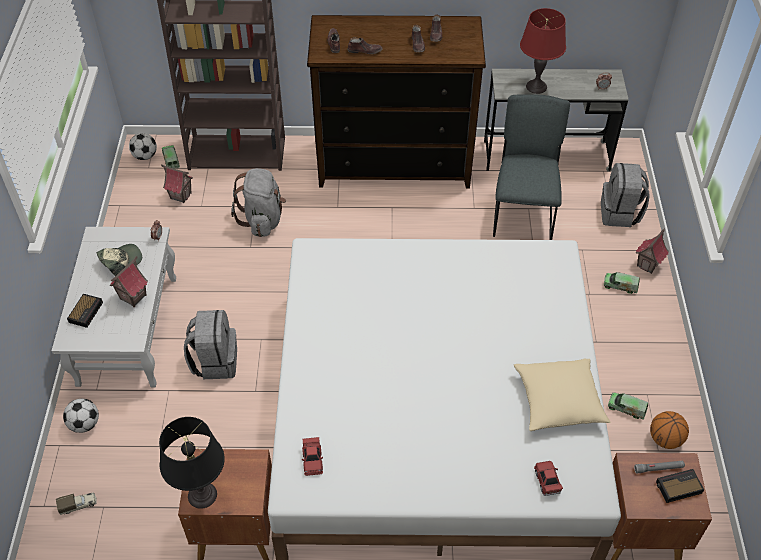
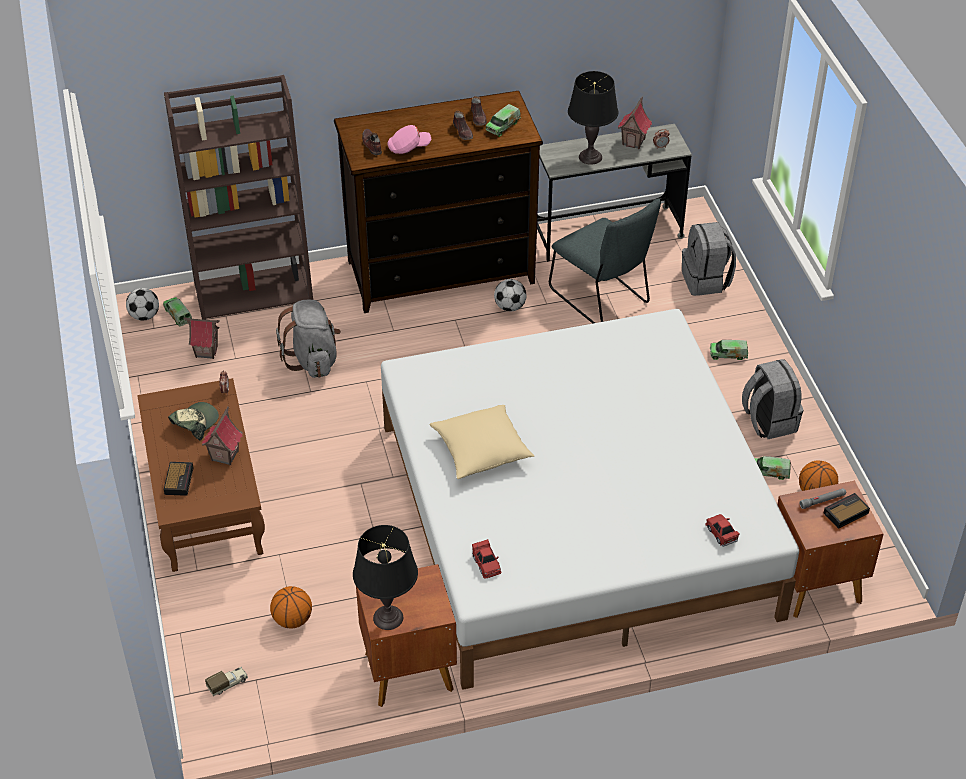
camera: 15 degrees left, 5 degrees down
white coffee table [52,227,176,387] -> brown coffee table [137,378,265,572]
football [63,399,99,433] -> football moved to [494,279,527,311]
grey backpack [184,310,237,379] -> grey backpack moved to [742,359,803,439]
brown shoe [347,37,383,54] -> pink cap [387,125,431,154]
grey chair [493,94,570,240] -> grey chair turned 150 degrees clockwise [549,199,661,323]
beige pillow [514,359,610,431] -> beige pillow moved to [429,405,534,479]
red table lamp [520,8,566,94] -> black table lamp [568,71,618,165]
toy house [636,228,669,274] -> toy house moved to [618,97,652,149]
none -> basketball [270,586,312,629]
none -> toy truck [486,104,521,137]

